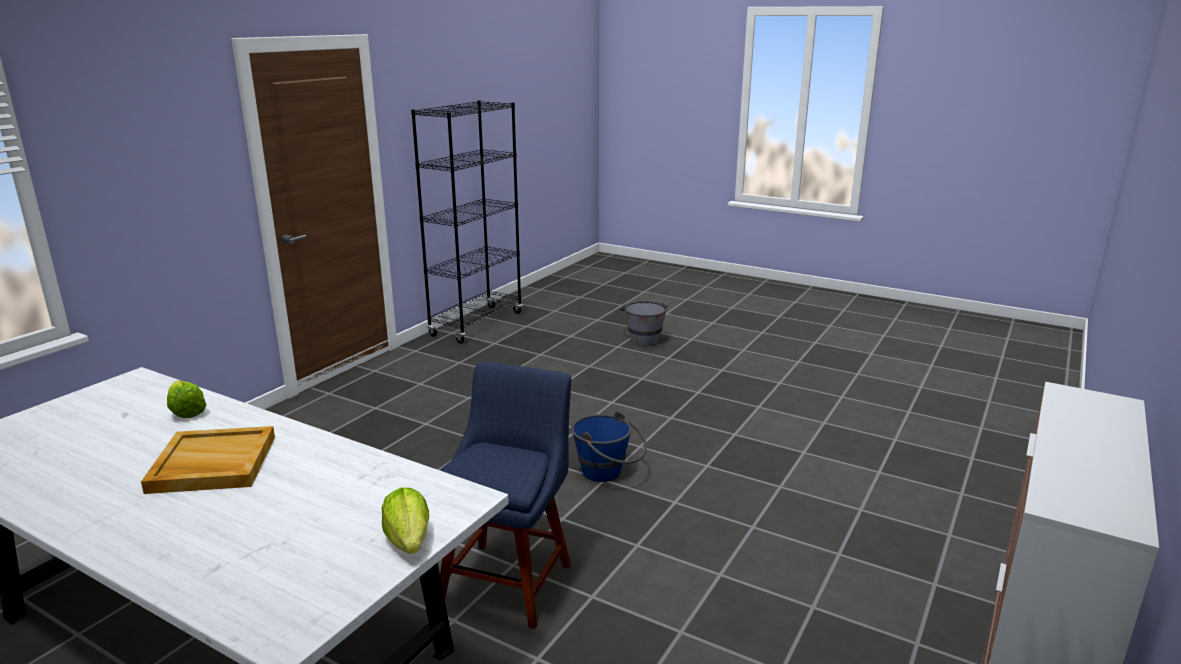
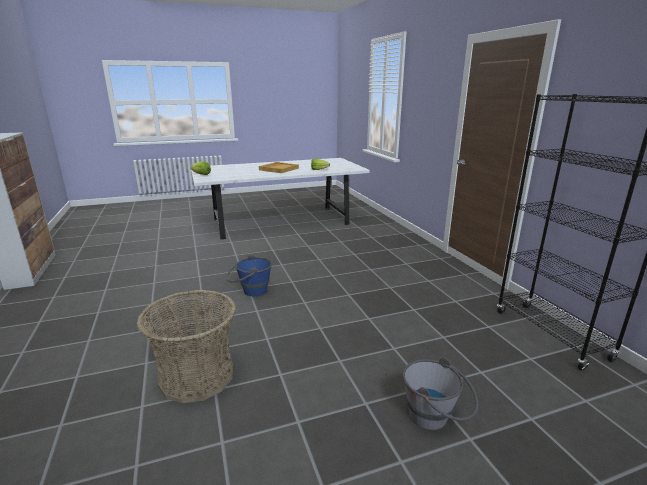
camera: 130 degrees right, 0 degrees up
blue chair [440,362,571,629] -> none
none -> basket [137,290,236,403]

